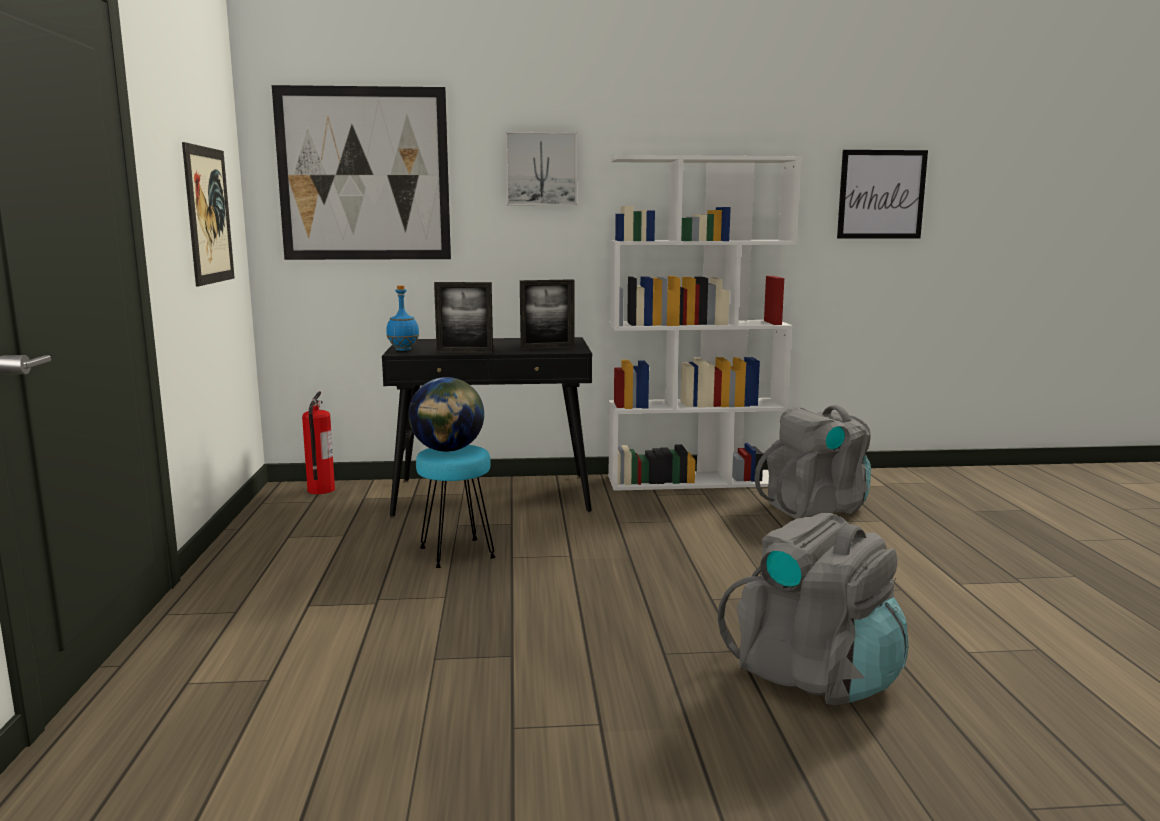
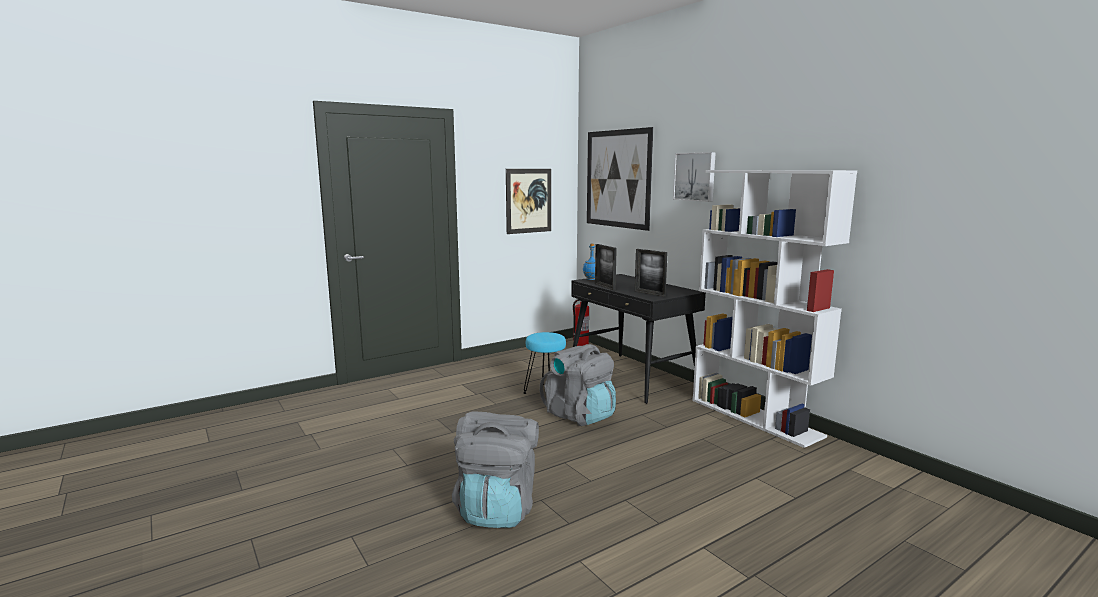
camera: 60 degrees right, 0 degrees up
globe [408,377,484,452] -> none
grey backpack [754,405,871,519] -> grey backpack moved to [540,344,616,426]
picture [837,150,928,238] -> none

